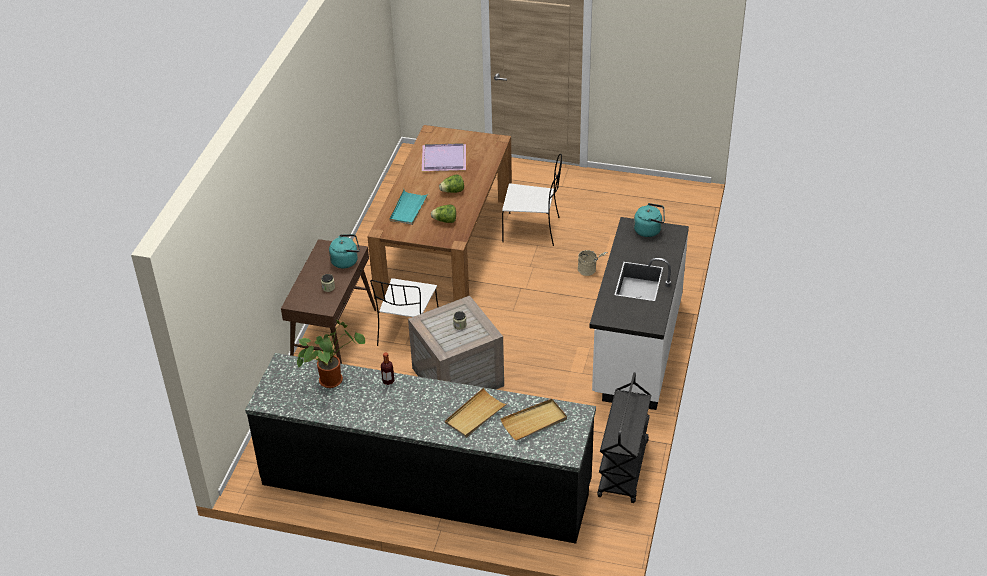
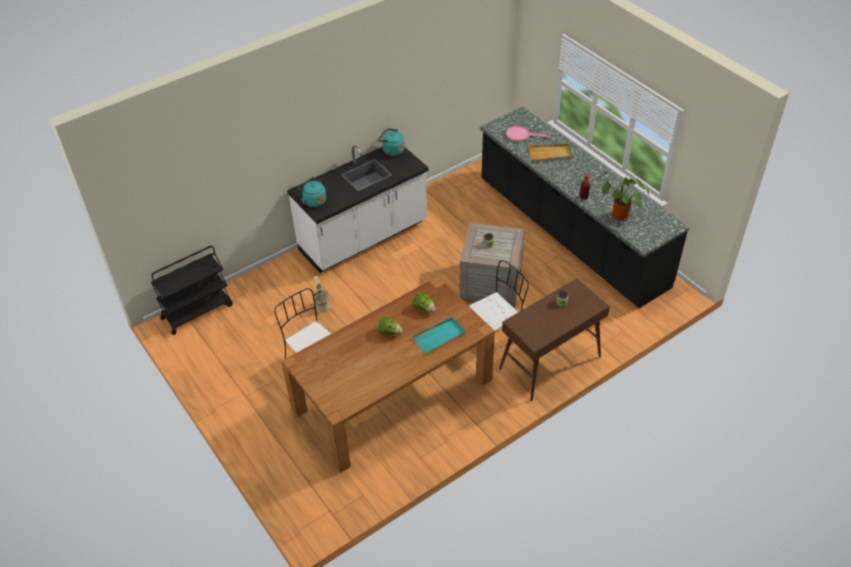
camera: 140 degrees left, 5 degrees up
turquoise kettle [329,234,360,269] -> turquoise kettle moved to [378,129,405,156]
purple tray [422,143,466,171] -> none
beige tray [500,399,567,441] -> pink frying pan [506,126,550,141]
black cart [597,373,651,503] -> black cart moved to [151,246,233,335]

